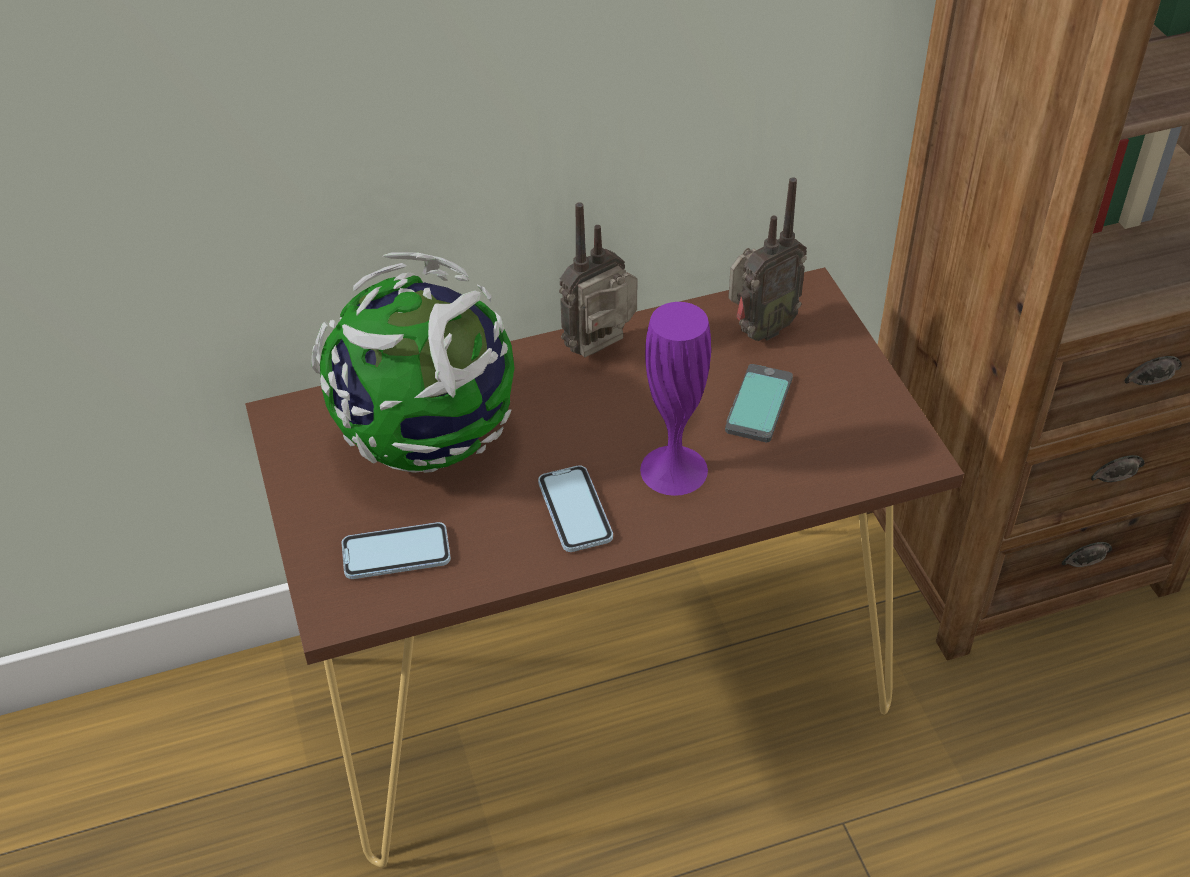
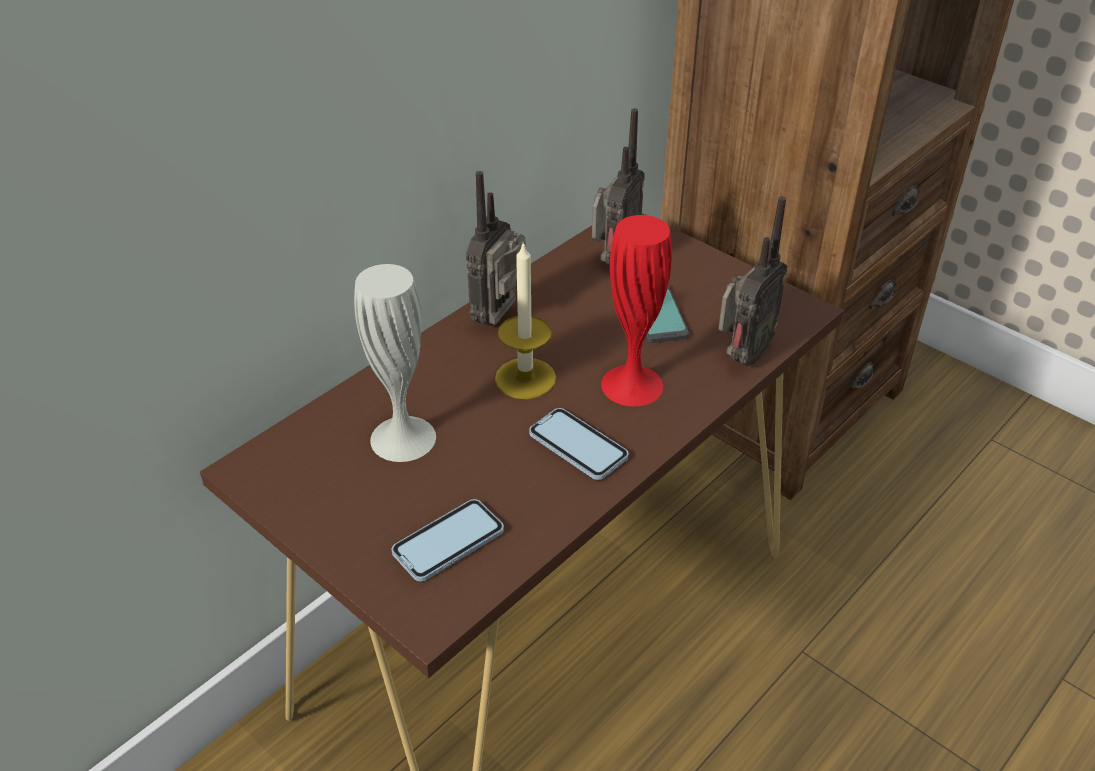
camera: 30 degrees left, 5 degrees down
globe [311,252,514,473] -> white vase [354,264,436,462]
purple vase [640,302,711,496] -> red vase [601,215,672,407]
none -> candle [495,242,556,399]
none -> radio [718,196,788,366]

